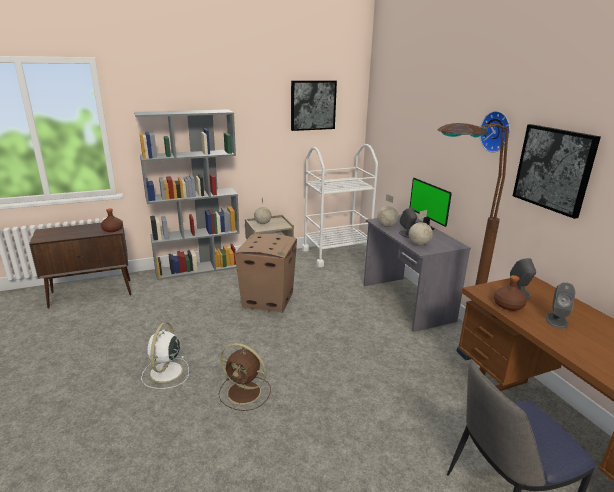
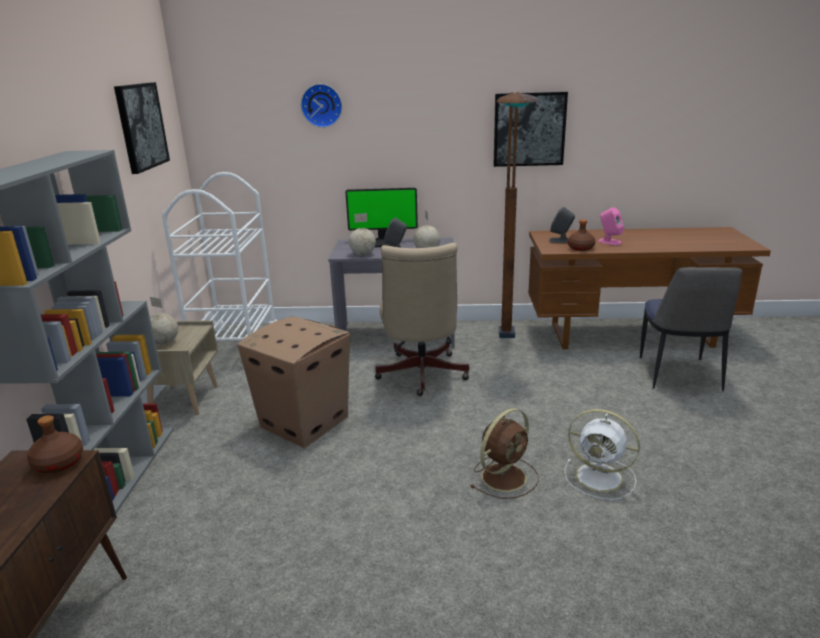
camera: 65 degrees left, 0 degrees up
white fan [141,322,189,389] -> white fan moved to [565,409,640,500]
wall clock [480,111,510,153] -> wall clock moved to [301,84,342,128]
grey speaker [546,282,575,329] -> pink speaker [598,207,624,245]
none -> beige office chair [375,243,469,396]

